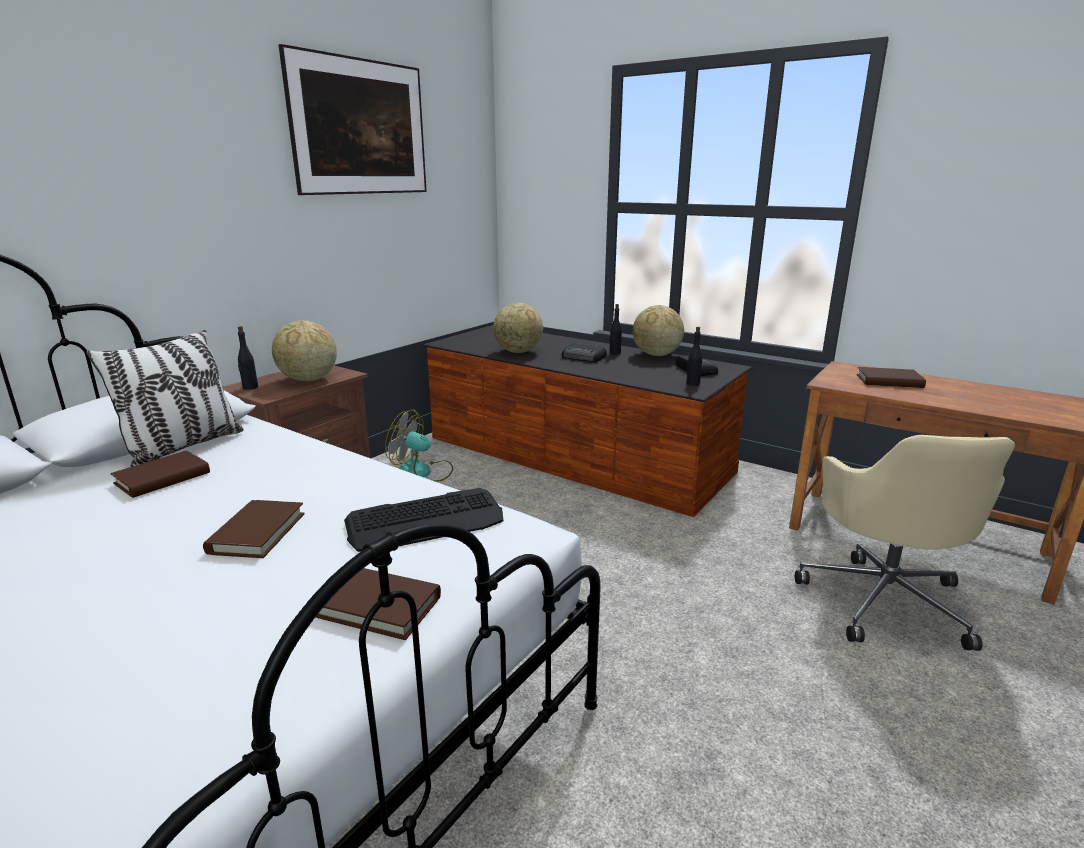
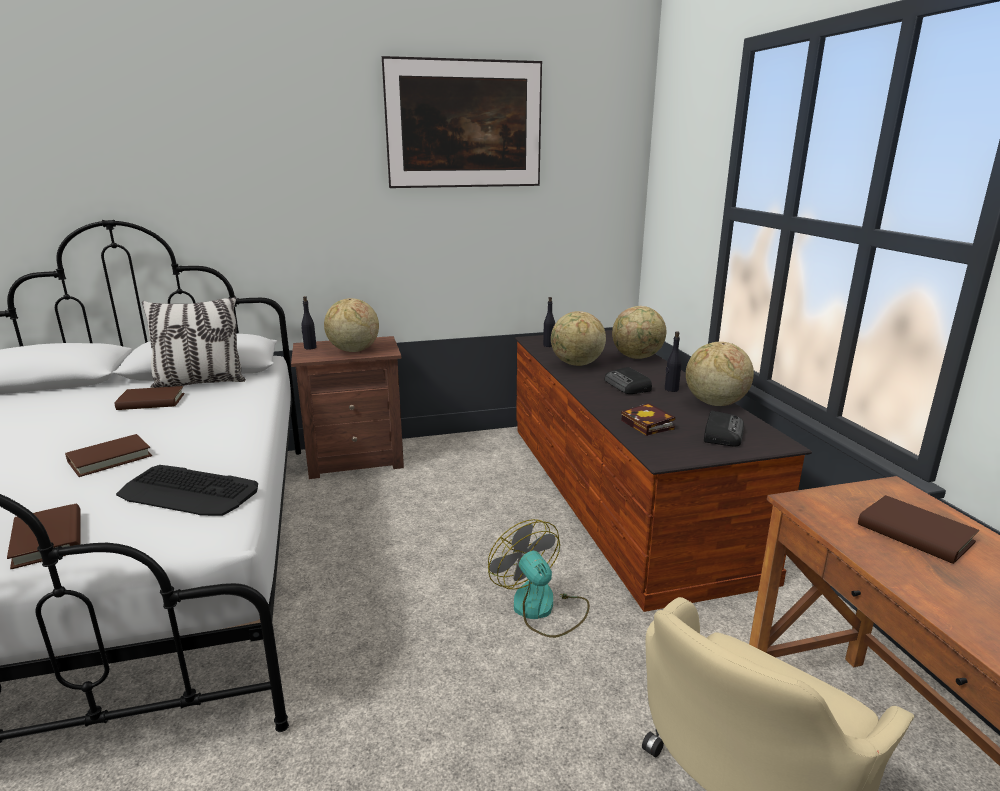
camera: 40 degrees right, 0 degrees up
fan [385,410,453,482] -> fan moved to [488,519,590,638]
black bottle [686,327,702,386] -> black bottle moved to [543,297,555,347]
none -> globe [612,306,666,359]
none -> book [621,403,675,436]

